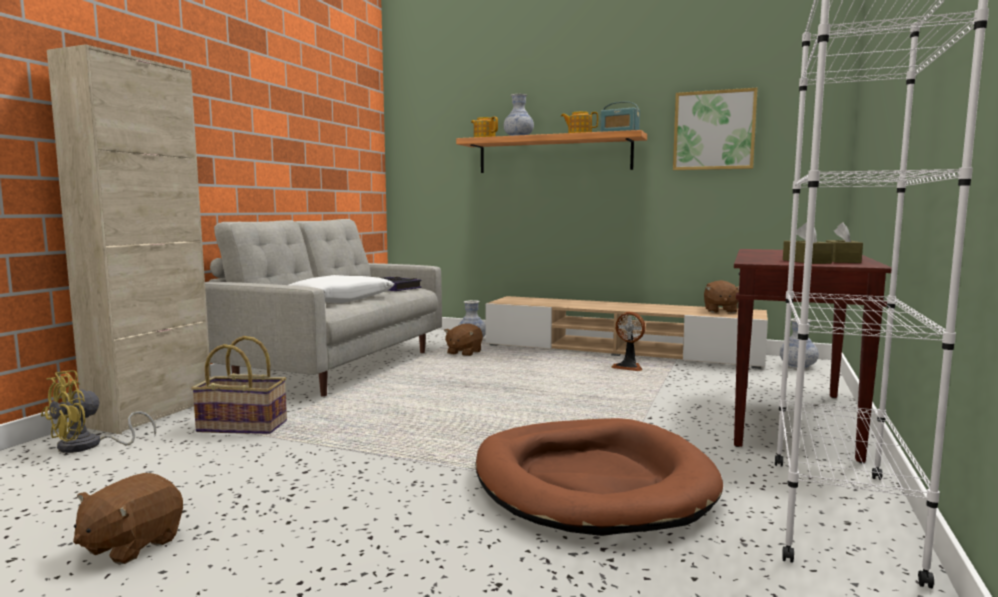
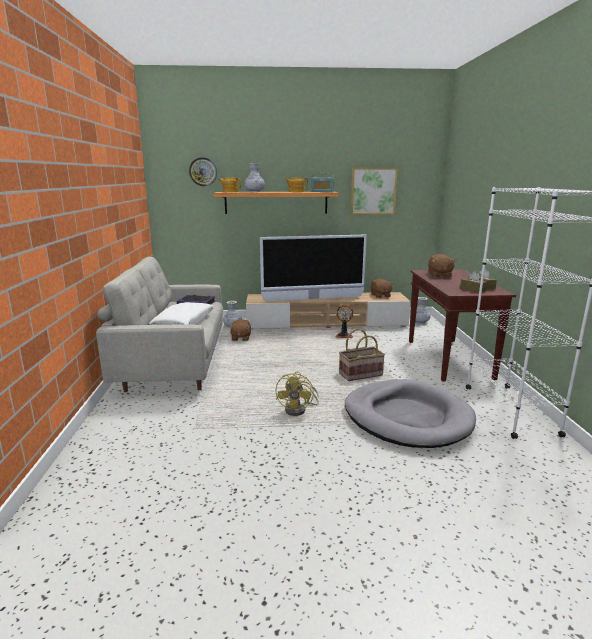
camera: 25 degrees left, 10 degrees up
yellow fan [41,370,156,453] -> yellow fan moved to [276,371,319,416]
beige cabinet [47,44,211,434] -> none
brown plush toy [73,473,183,565] -> brown plush toy moved to [428,254,456,278]
basket [191,336,287,434] -> basket moved to [339,329,385,381]
brown dog bed [475,418,723,536] -> grey dog bed [345,379,476,448]
none -> wall clock [189,157,217,186]
none -> television [260,235,367,302]

